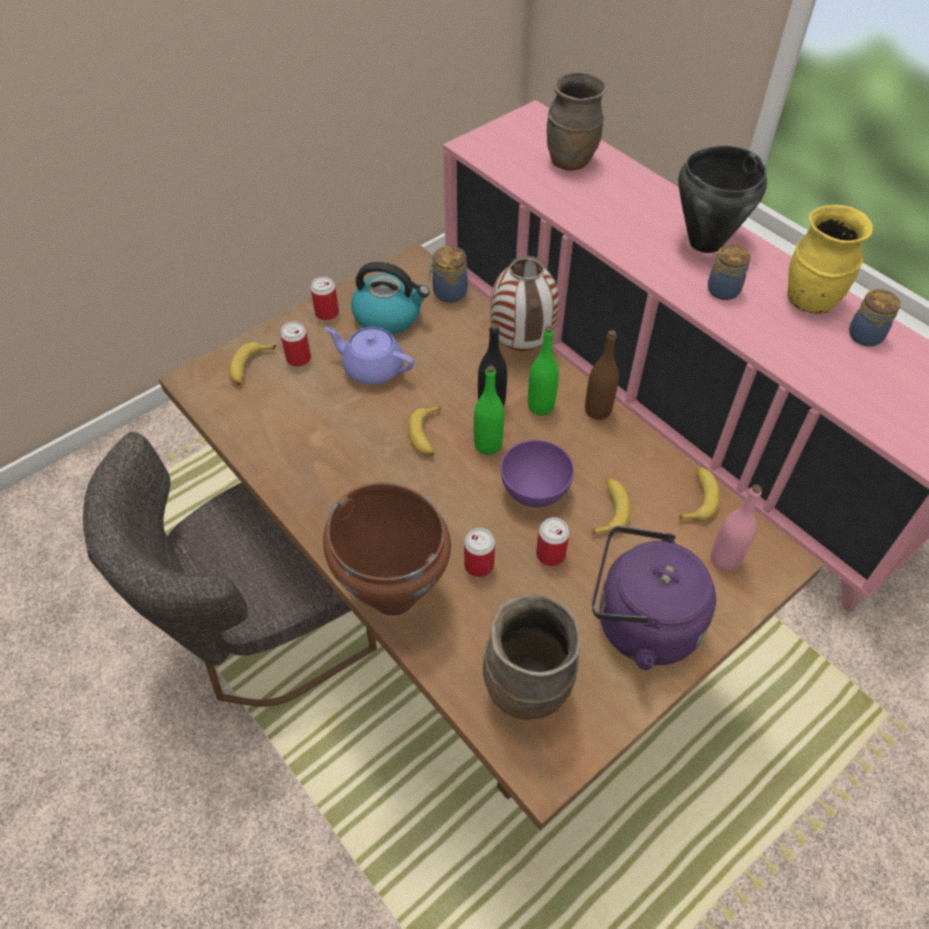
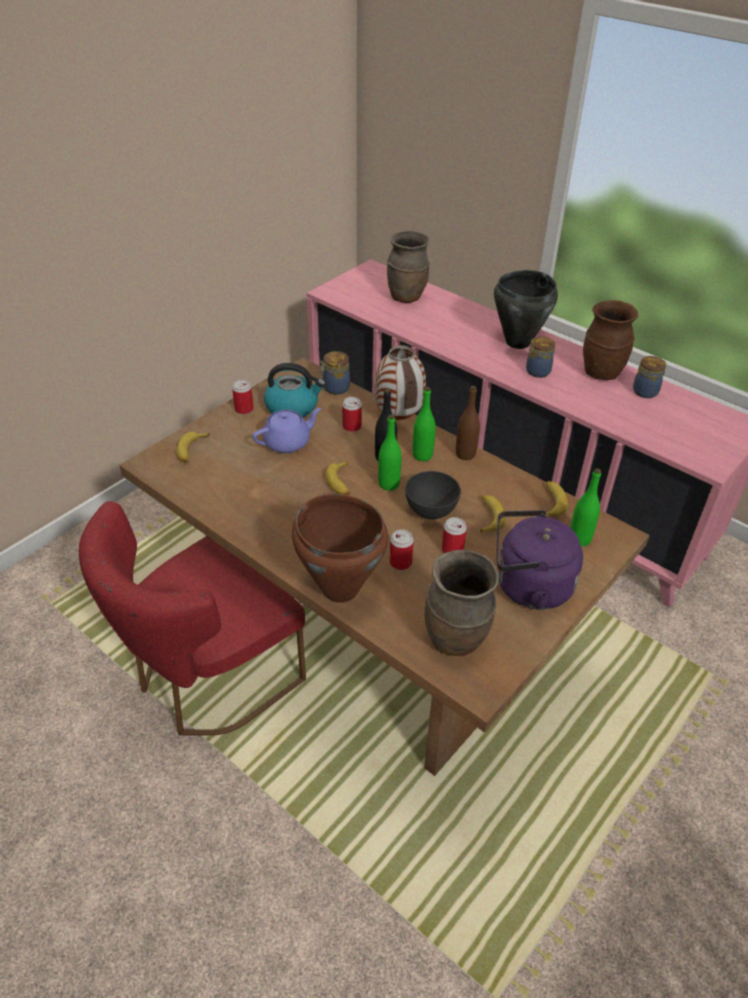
camera: 10 degrees left, 10 degrees down
grey chair [83,432,377,707] -> red chair [79,501,306,736]
can [280,322,311,367] -> can moved to [342,397,362,432]
purple teapot [324,327,414,385] -> purple teapot turned 135 degrees clockwise [252,408,322,453]
purple bowl [501,440,574,507] -> grey bowl [405,471,461,519]
pink bottle [711,485,762,571] -> green bottle [570,468,601,546]
yellow vase [788,205,873,314] -> brown vase [583,300,638,380]

